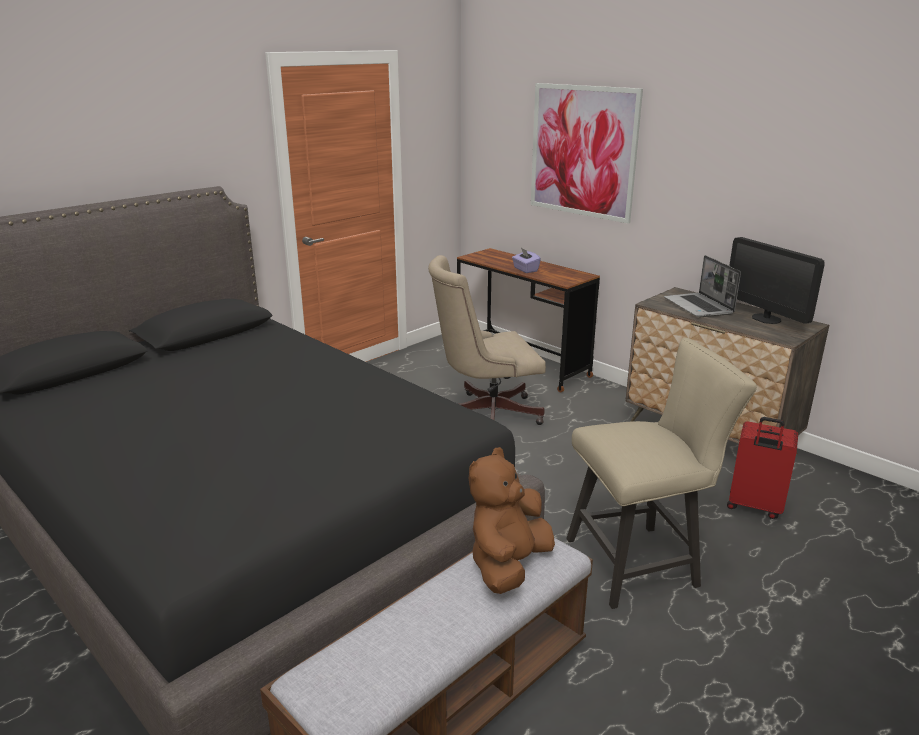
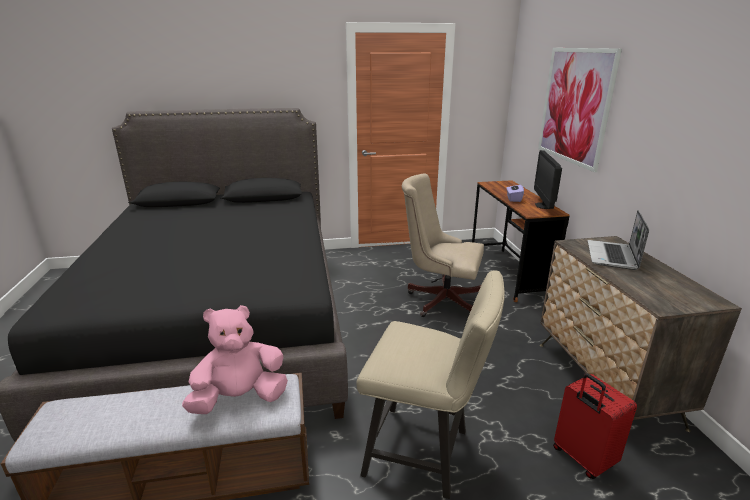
camera: 35 degrees right, 0 degrees up
brown plush toy [469,447,555,594] -> pink plush toy [182,305,288,414]
monitor [729,237,825,324] -> monitor moved to [534,150,562,209]

